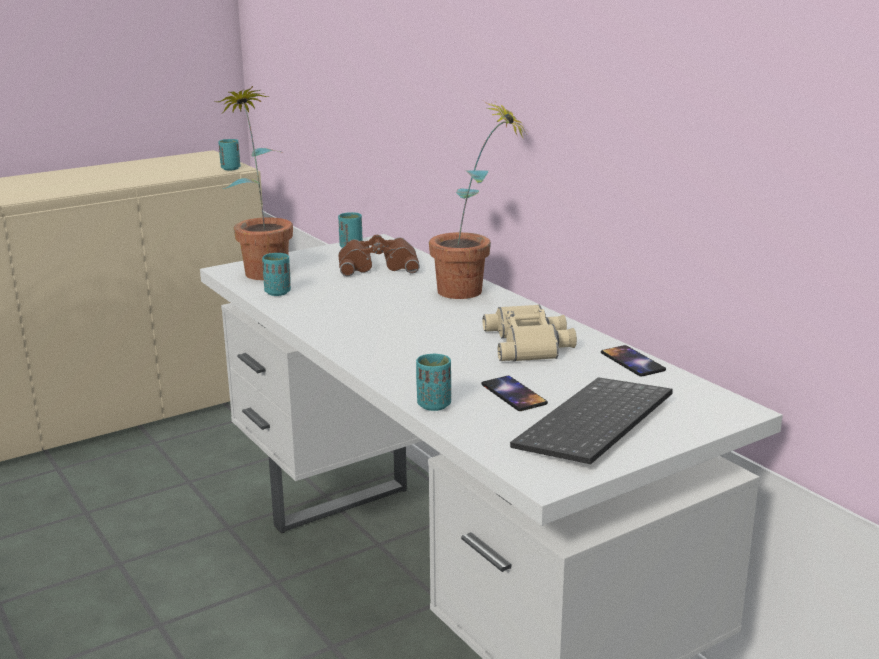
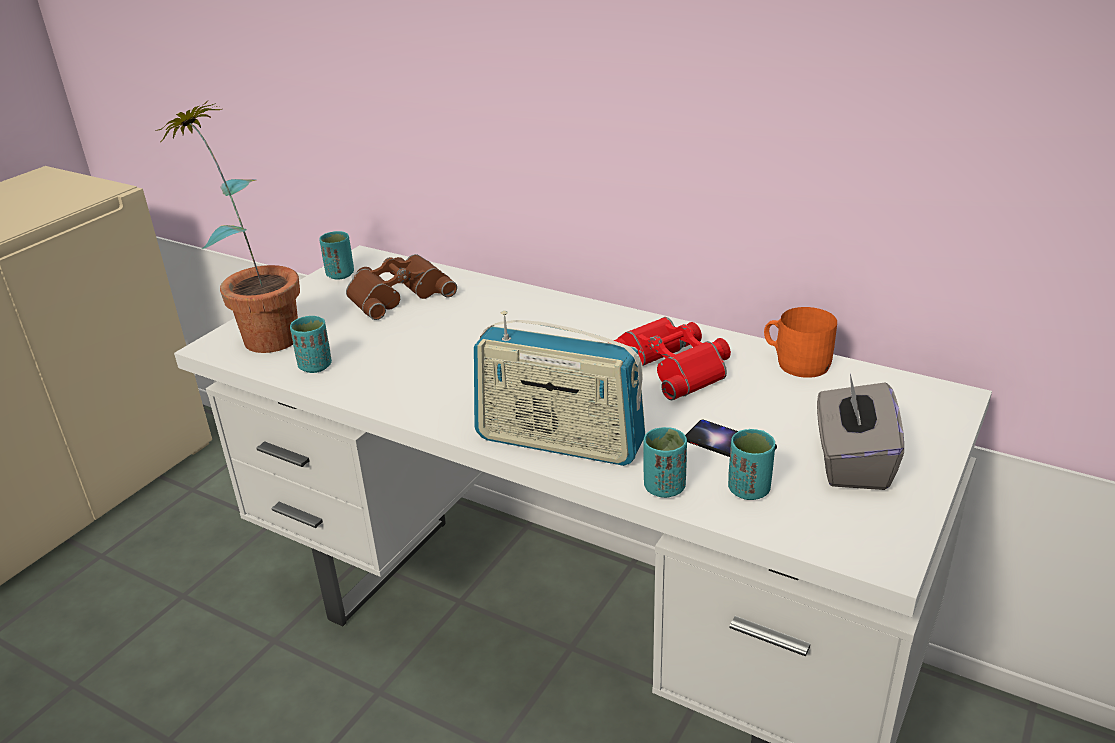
camera: 25 degrees left, 10 degrees up
turquoise cup [218,139,240,170] -> turquoise cup moved to [728,429,775,500]
potted plant [429,101,528,299] -> none
beige binoculars [483,305,577,362] -> red binoculars [614,317,731,400]
keyboard [510,377,672,464] -> grey tissue box [817,374,904,490]
phone [601,345,666,377] -> orange mug [764,307,837,378]
none -> radio [474,311,645,466]

